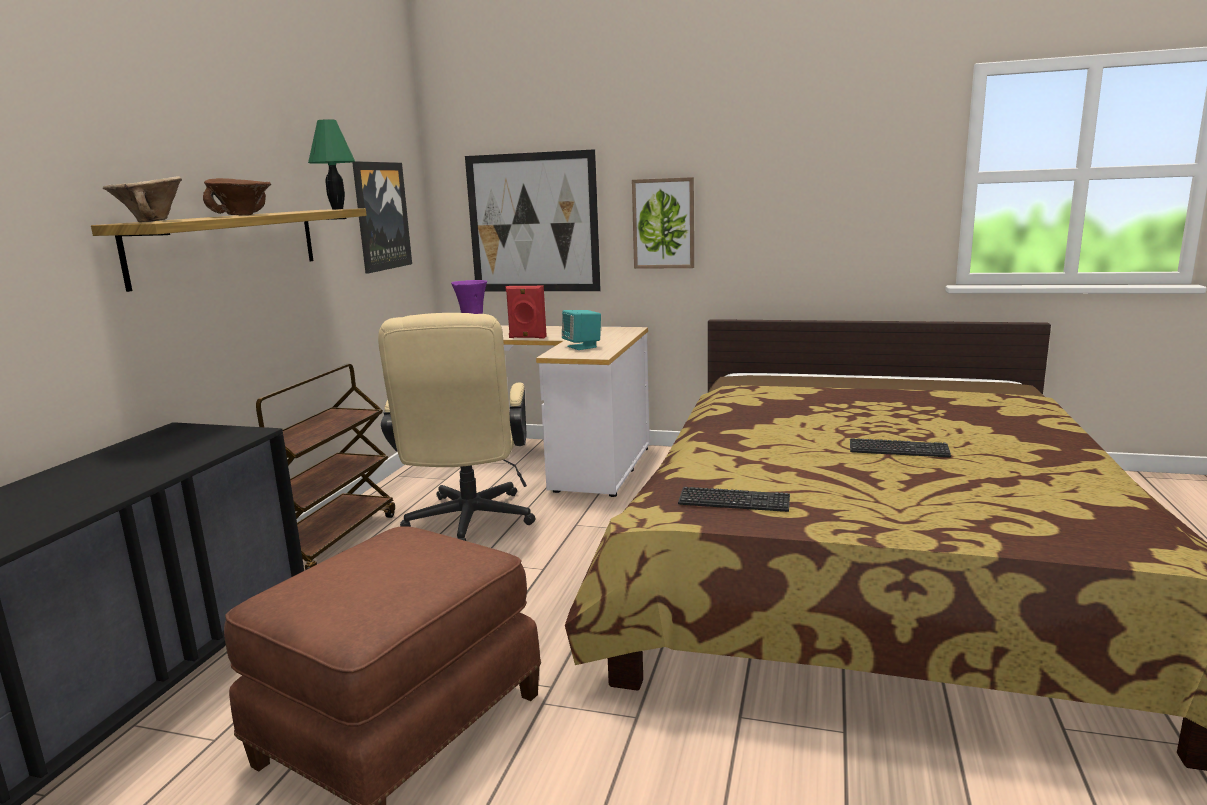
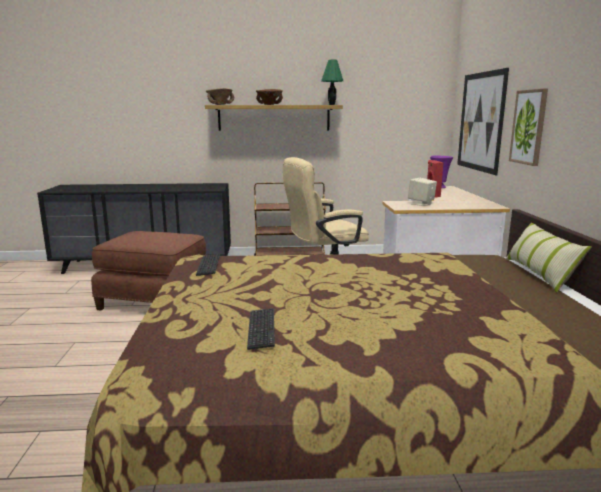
camera: 70 degrees right, 0 degrees up
picture [352,161,412,274] -> none
turquoise speaker [562,310,601,350] -> beige speaker [408,178,437,206]
keyboard [850,438,951,457] -> keyboard moved to [247,308,275,350]
none -> pillow [506,223,591,293]

